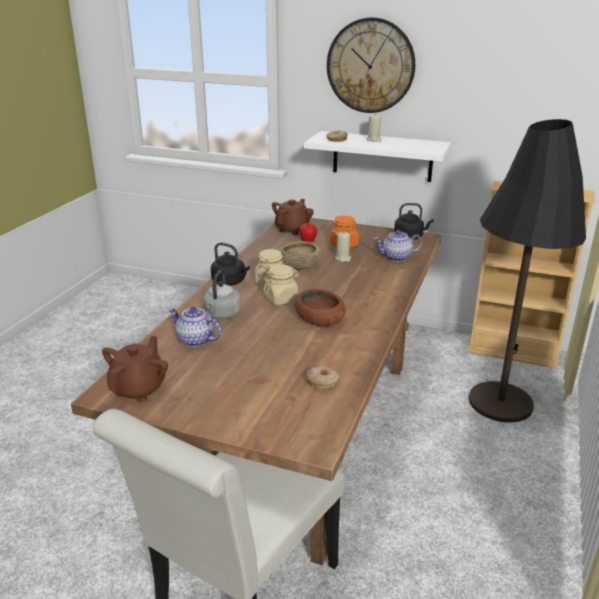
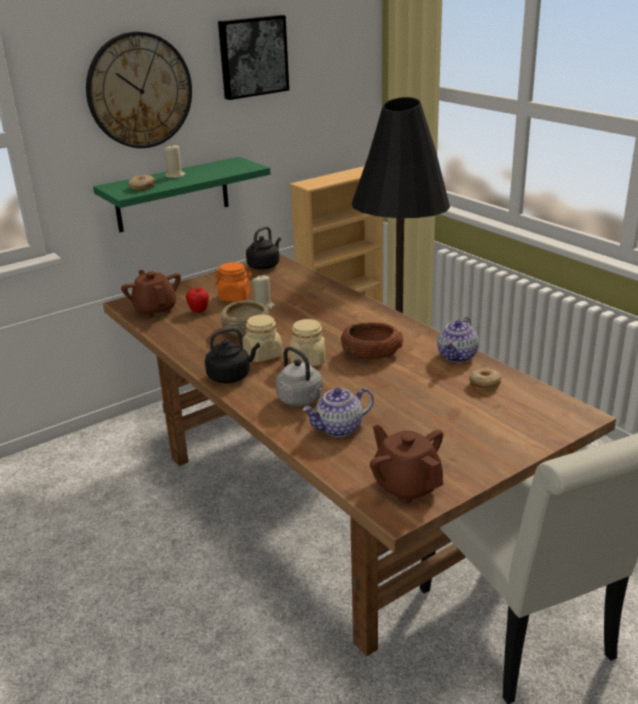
camera: 55 degrees left, 0 degrees up
white shelf [304,131,451,182] -> green shelf [93,157,271,232]
teapot [373,230,422,262] -> teapot moved to [437,317,479,363]
none -> picture [218,15,289,100]

